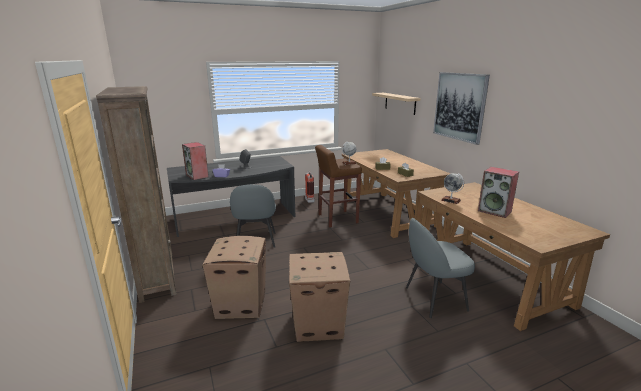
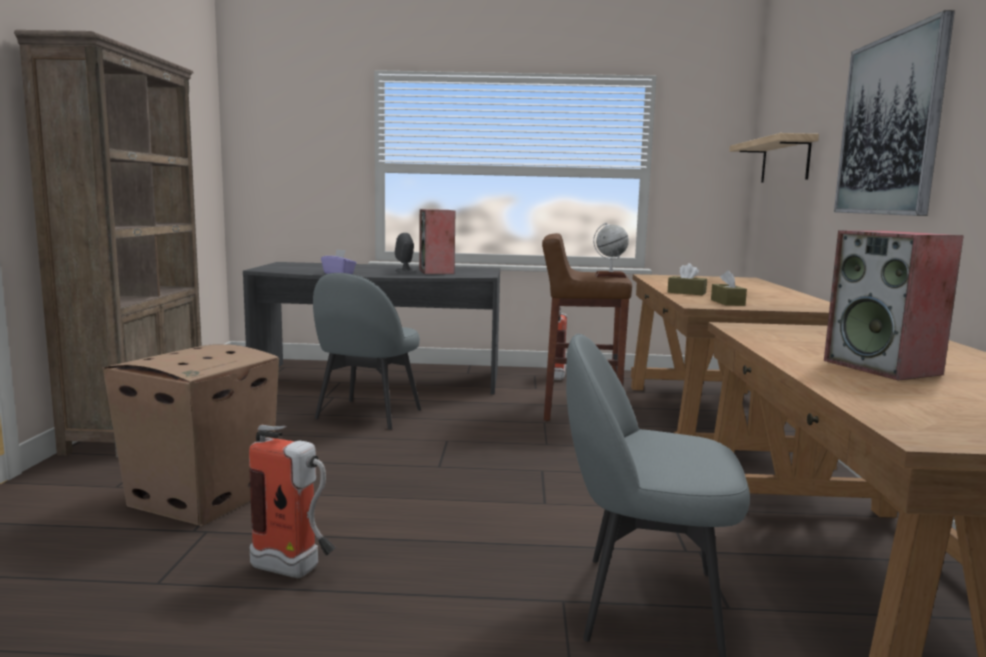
camera: 25 degrees right, 10 degrees down
speaker [182,142,209,180] -> speaker moved to [419,209,455,274]
cardboard box [289,252,350,342] -> fire extinguisher [249,425,336,578]
globe [441,173,464,204] -> none

